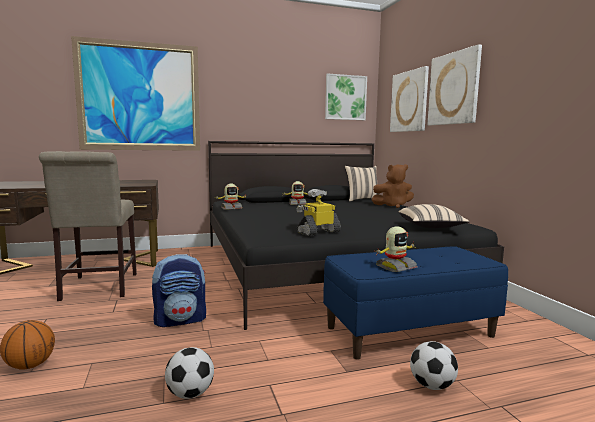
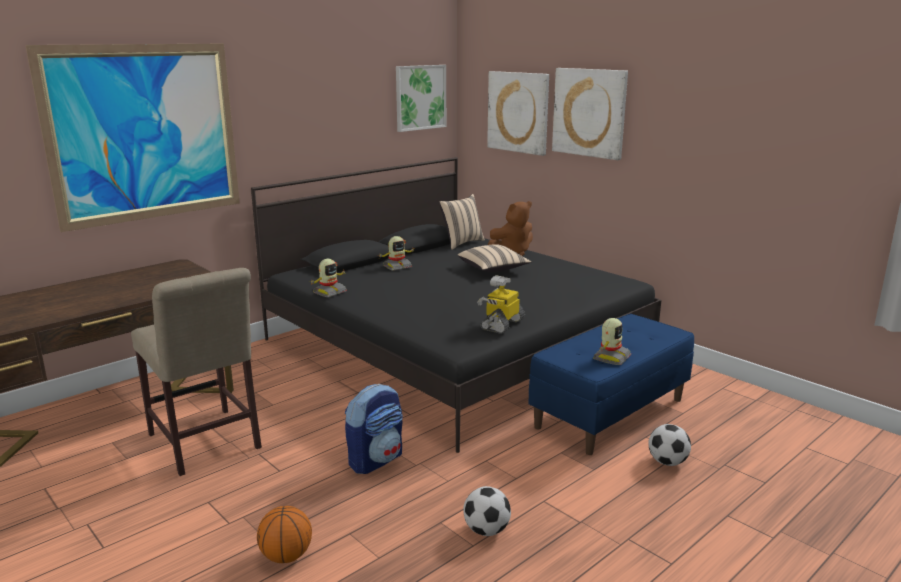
camera: 25 degrees left, 10 degrees up
beige pillow [398,204,470,228] -> beige pillow moved to [458,244,531,272]

